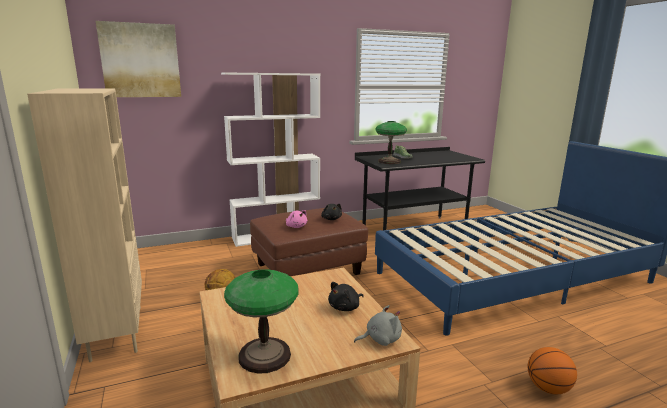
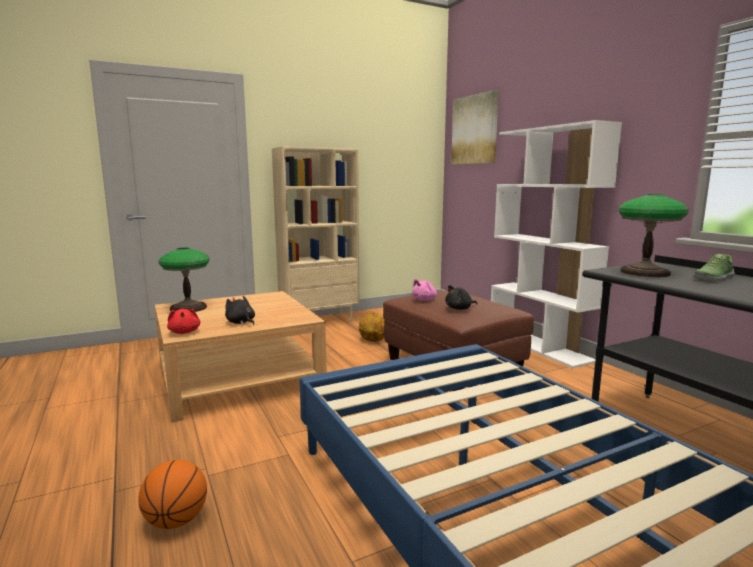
camera: 85 degrees right, 5 degrees down
grey plush toy [354,305,402,346] -> red plush toy [167,309,200,334]

